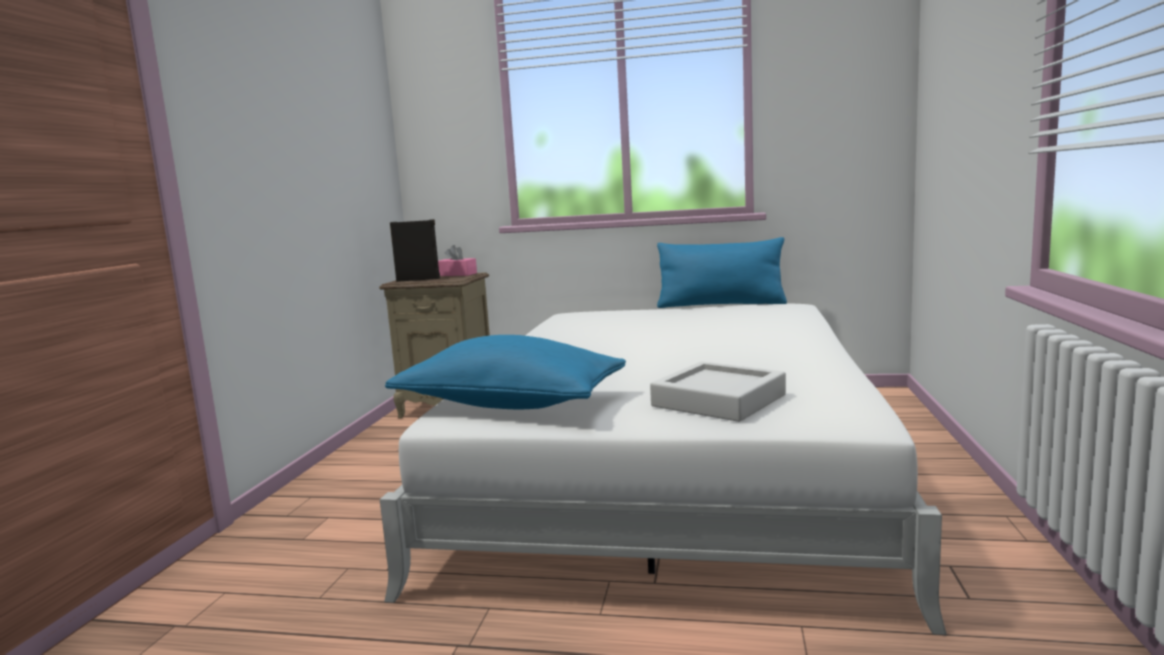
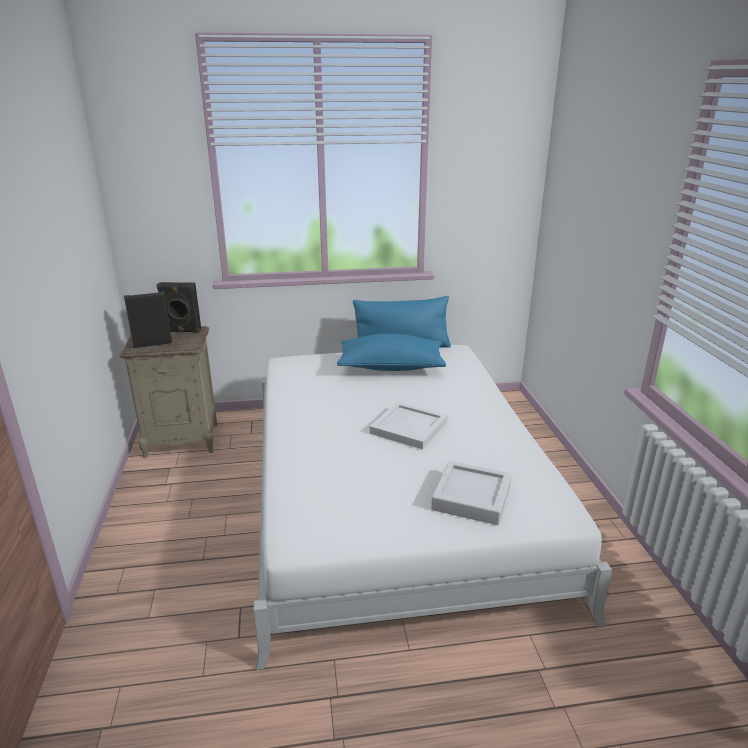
camera: 20 degrees left, 15 degrees up
blue pillow [385,335,626,409] -> blue pillow moved to [337,333,446,371]
pink tissue box [438,245,477,276] -> black speaker [156,282,201,333]
none -> white tray [370,402,448,449]

